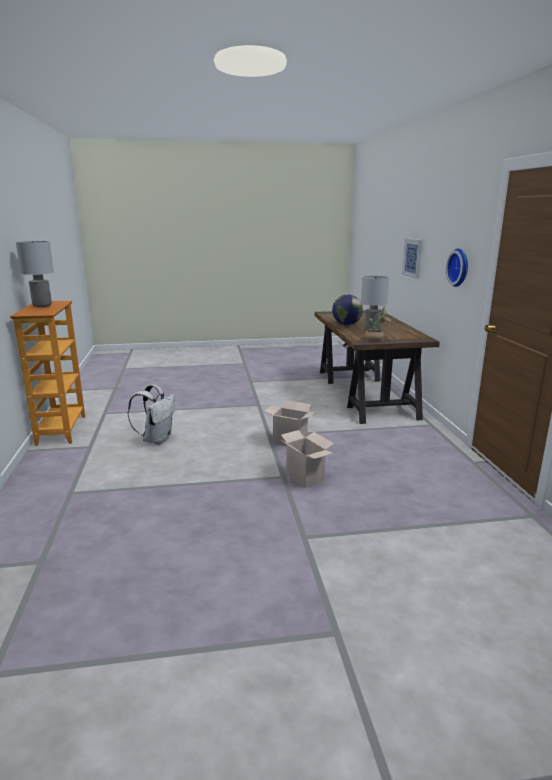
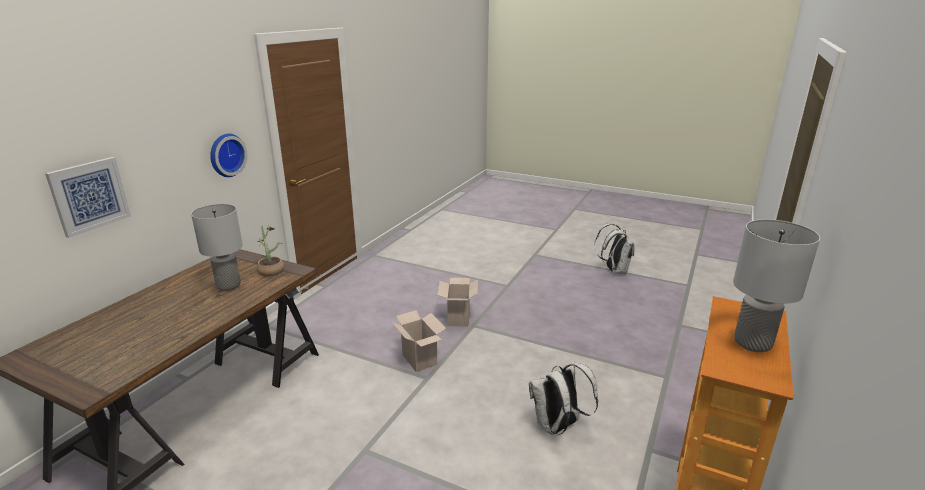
camera: 145 degrees left, 5 degrees up
globe [332,294,363,325] -> none
none -> white backpack [594,223,634,274]

